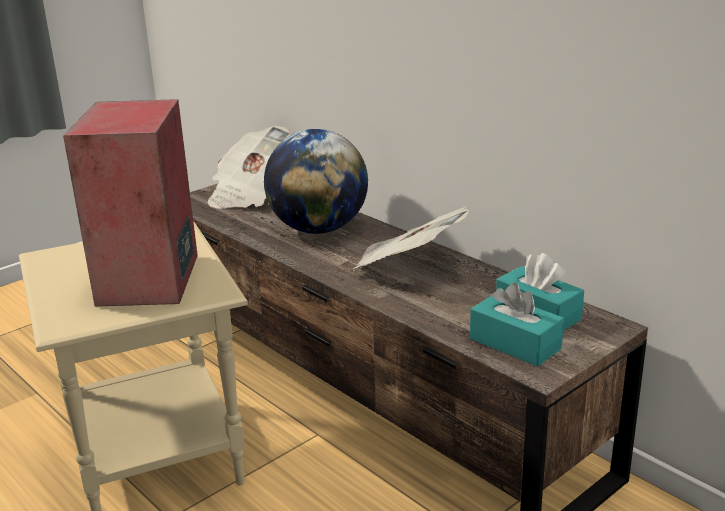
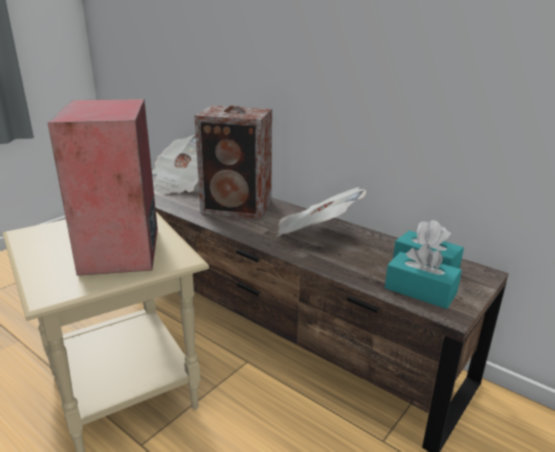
camera: 10 degrees left, 0 degrees up
globe [264,129,368,234] -> speaker [195,105,272,219]

